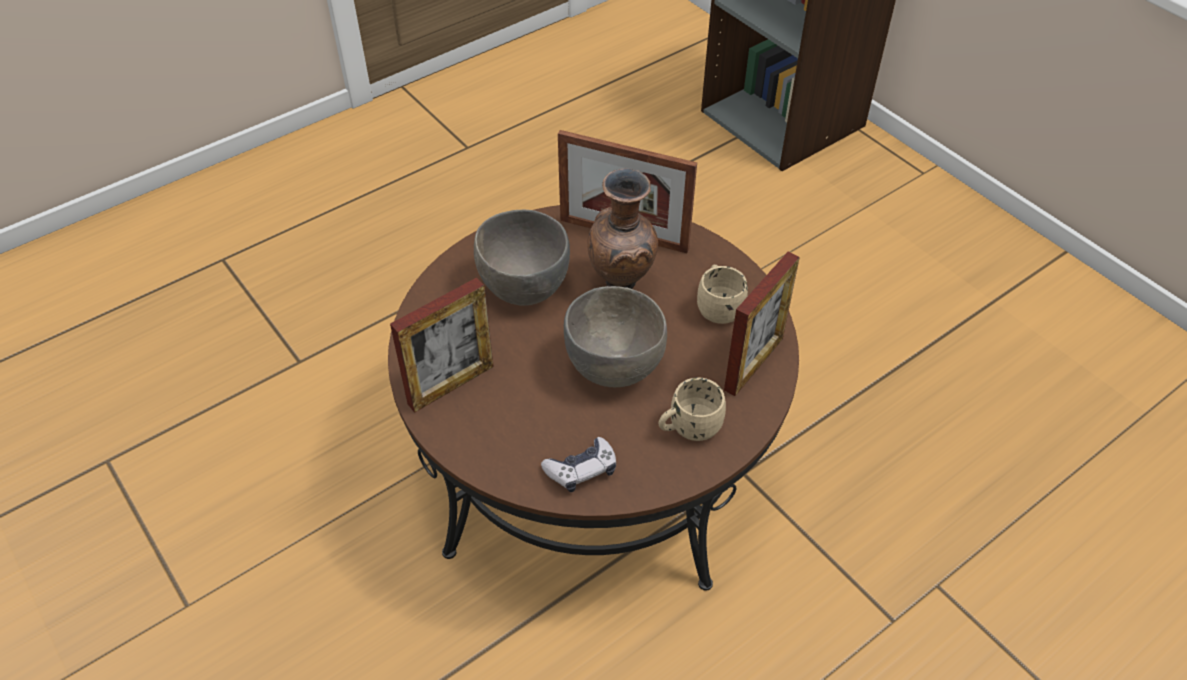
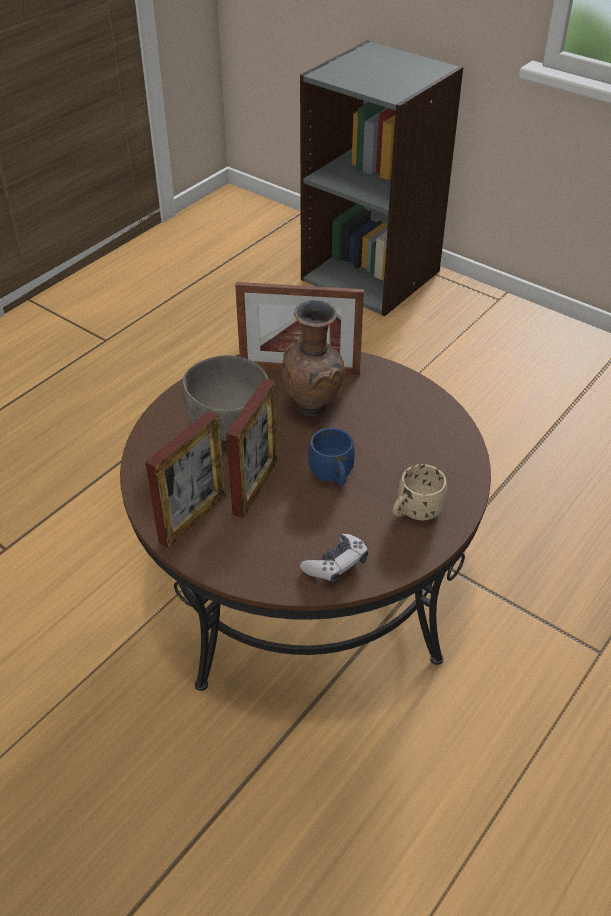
camera: 15 degrees left, 5 degrees down
grey bowl [564,286,667,387] -> blue mug [308,428,355,485]
beige mug [697,264,748,324] -> none
picture frame [724,252,800,396] -> picture frame moved to [226,378,277,518]

